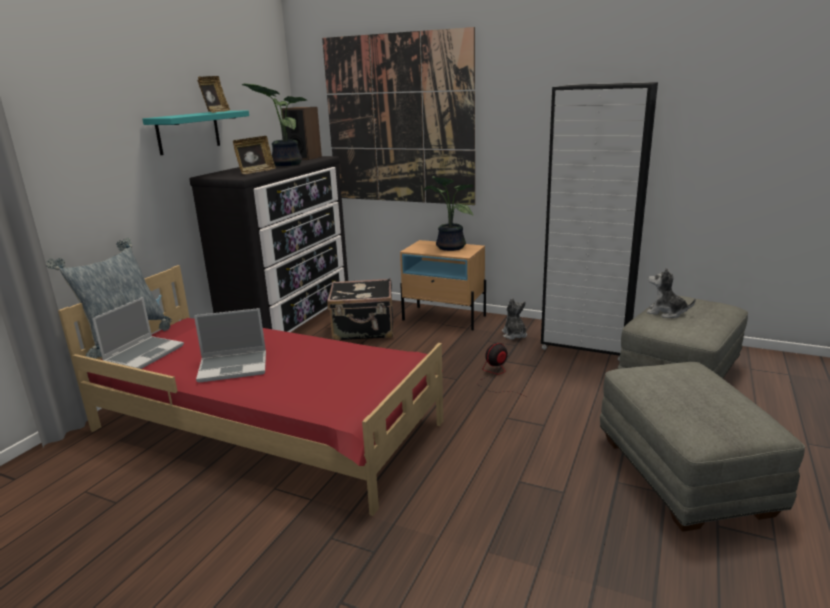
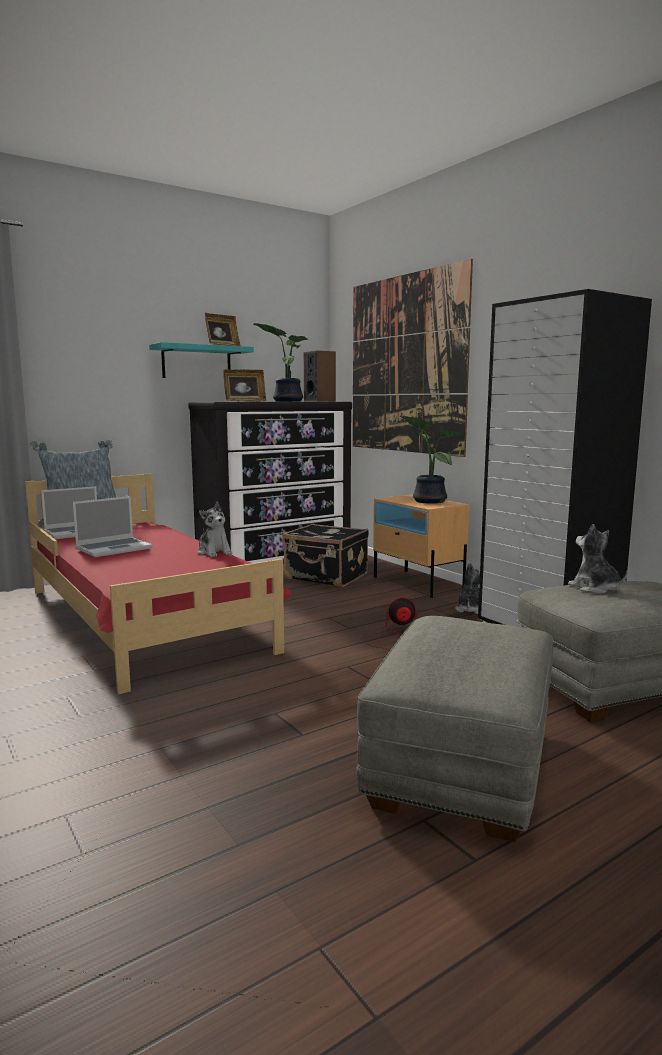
camera: 30 degrees right, 10 degrees down
laptop [194,308,266,382] -> laptop turned 60 degrees counterclockwise [73,496,152,557]
none -> plush toy [197,501,233,557]

